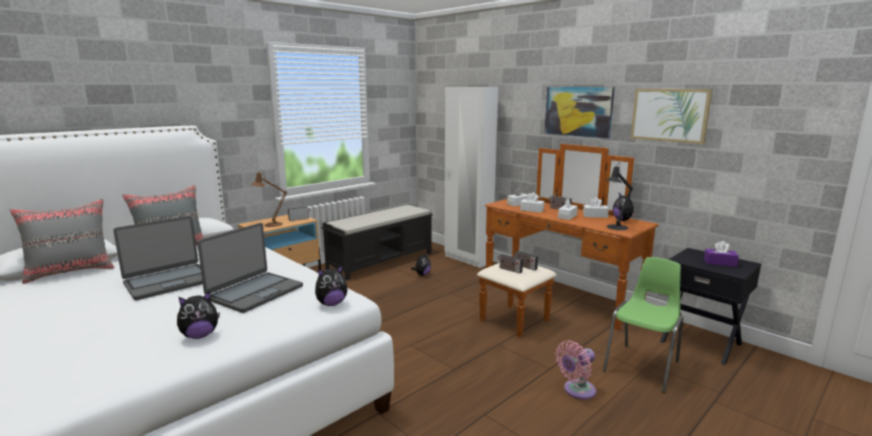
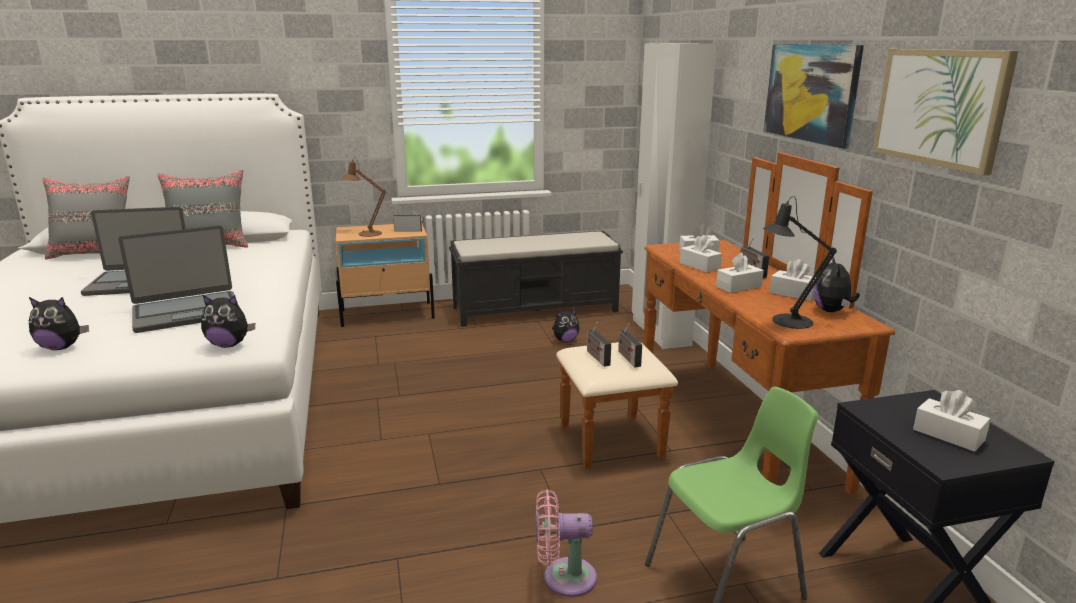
camera: 30 degrees right, 5 degrees up
purple tissue box [704,241,739,267] -> white tissue box [913,390,991,452]

